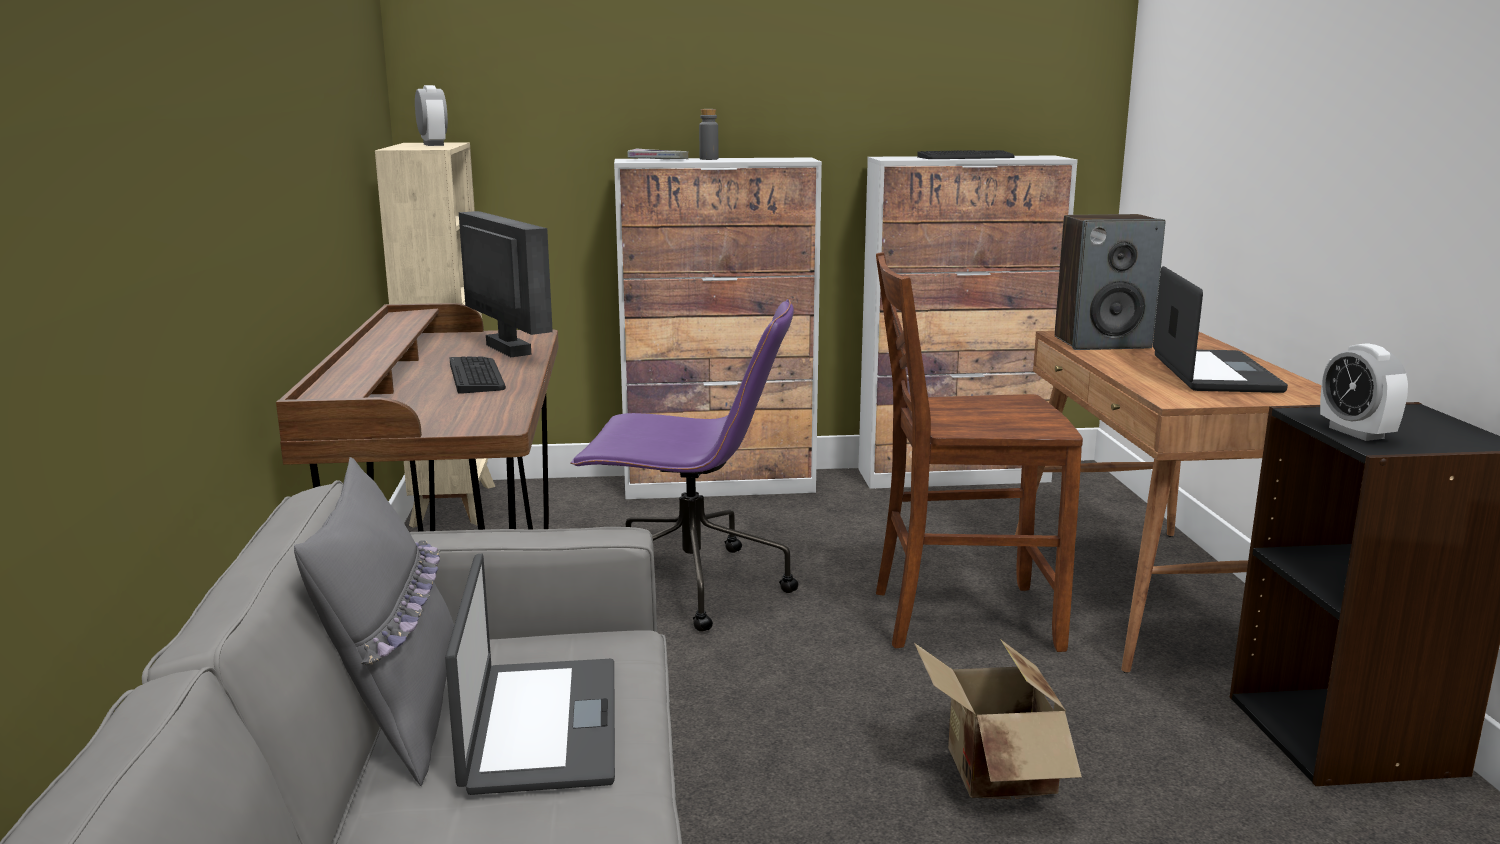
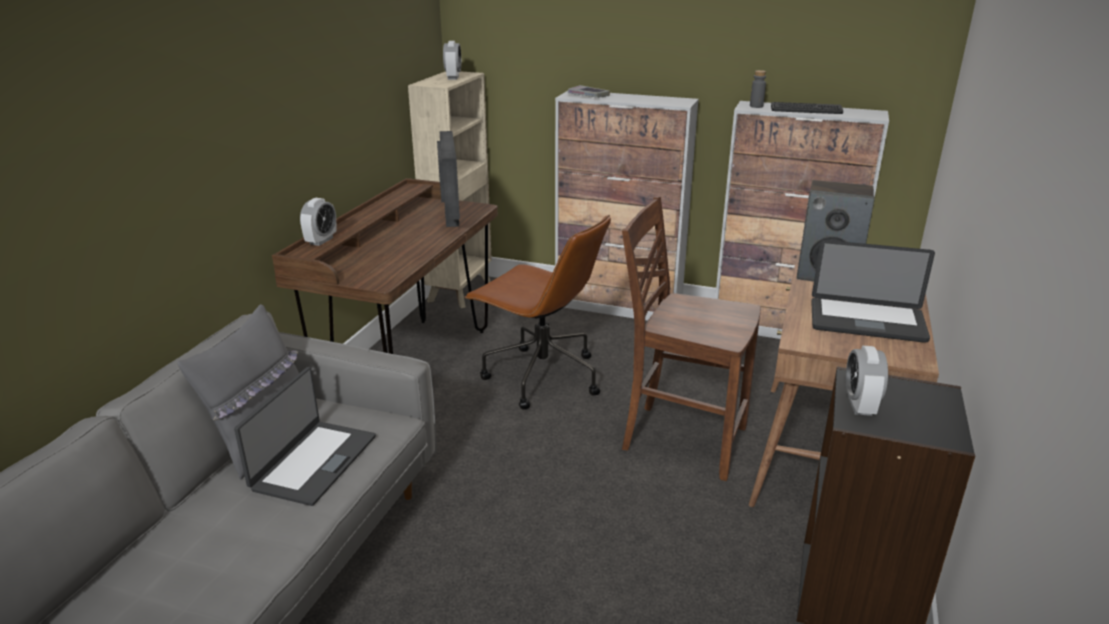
camera: 25 degrees right, 10 degrees up
keyboard [450,357,506,394] -> none
purple office chair [570,299,798,632] -> brown office chair [464,215,611,410]
grey bottle [699,109,718,160] -> grey bottle moved to [750,70,766,108]
cardboard box [914,639,1082,799] -> none
laptop [1153,266,1288,393] -> laptop turned 75 degrees clockwise [811,240,935,343]
none -> alarm clock [300,198,337,246]

